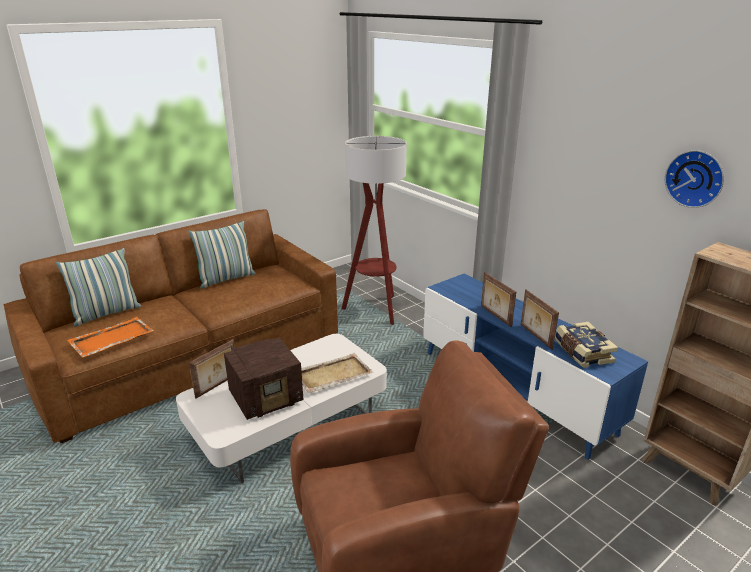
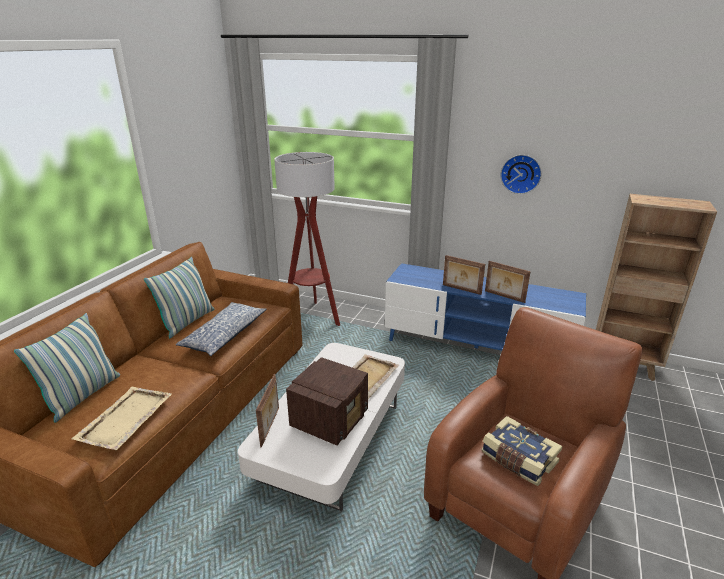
camera: 30 degrees left, 0 degrees up
orange tray [67,317,154,358] -> beige tray [72,387,172,450]
book [555,322,618,368] -> book moved to [481,416,563,486]
wall clock [665,150,724,208] -> wall clock moved to [501,155,542,194]
none -> pillow [176,302,267,356]

